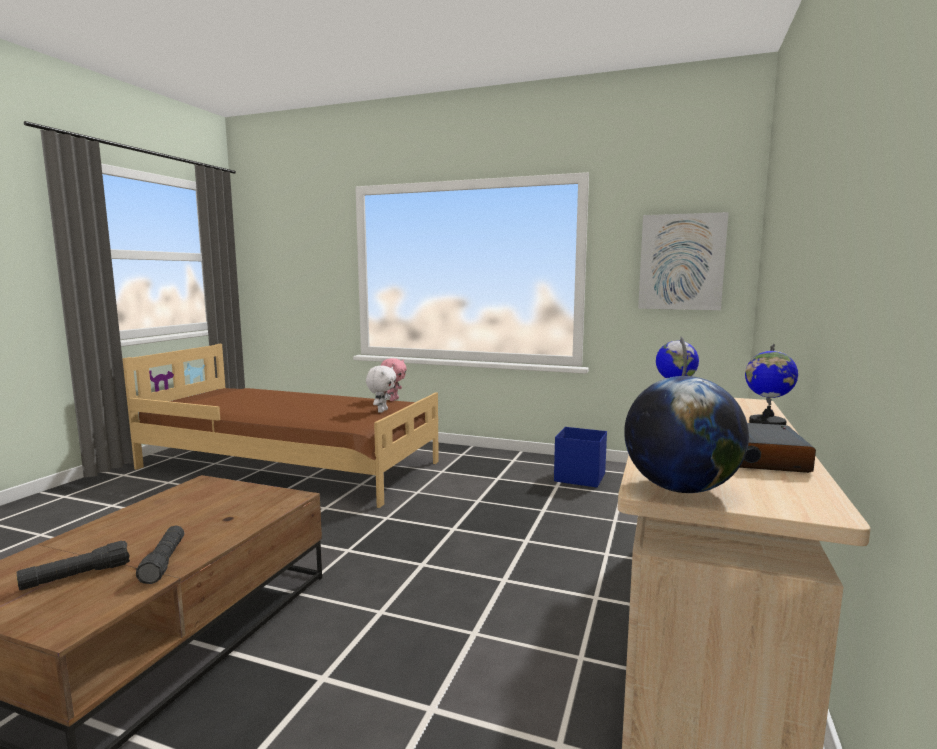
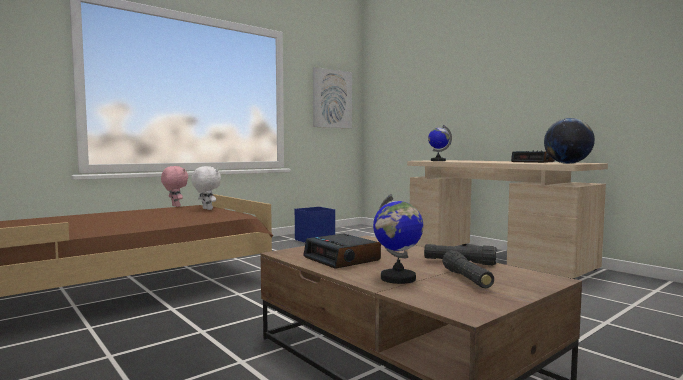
camera: 60 degrees left, 5 degrees down
globe [745,344,798,425] -> globe moved to [373,194,424,284]
none -> alarm clock [303,234,381,269]

